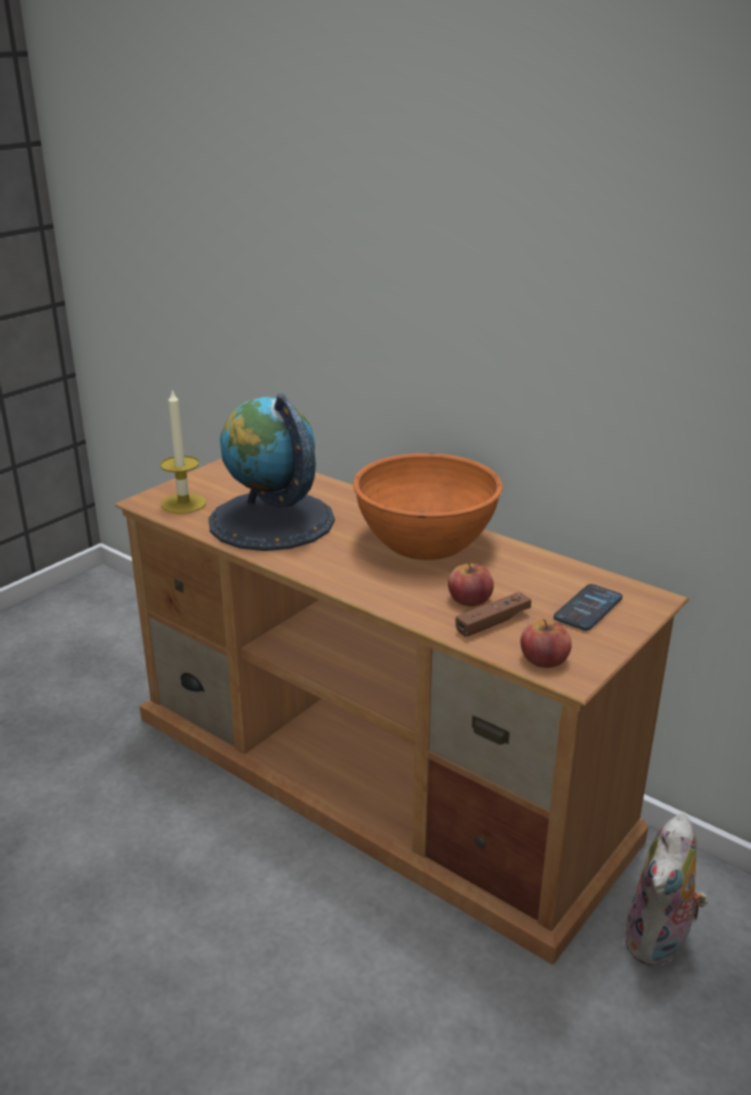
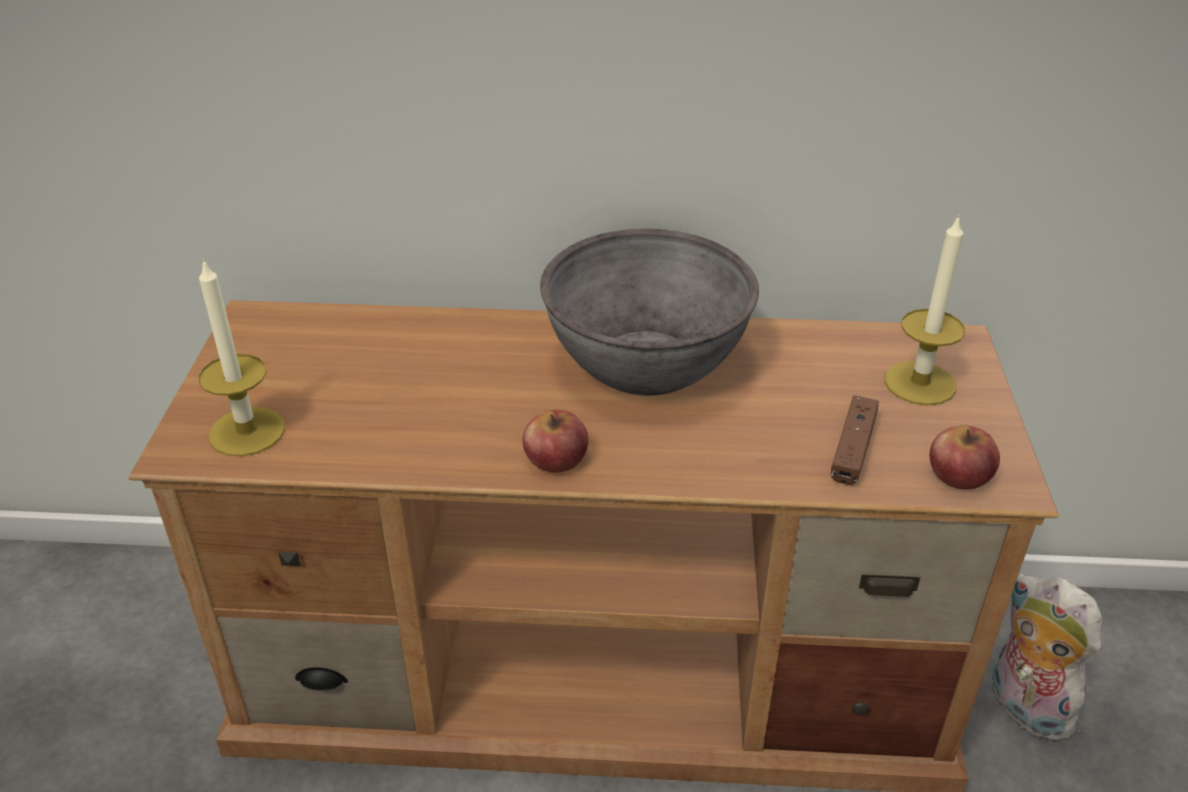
camera: 35 degrees left, 10 degrees up
globe [209,393,335,551] -> none
orange bowl [353,453,503,560] -> grey bowl [540,229,759,395]
apple [448,563,494,606] -> apple moved to [523,409,589,473]
phone [554,584,623,631] -> candle [884,215,965,406]
plush toy [623,813,708,967] -> plush toy turned 150 degrees clockwise [991,574,1102,741]

